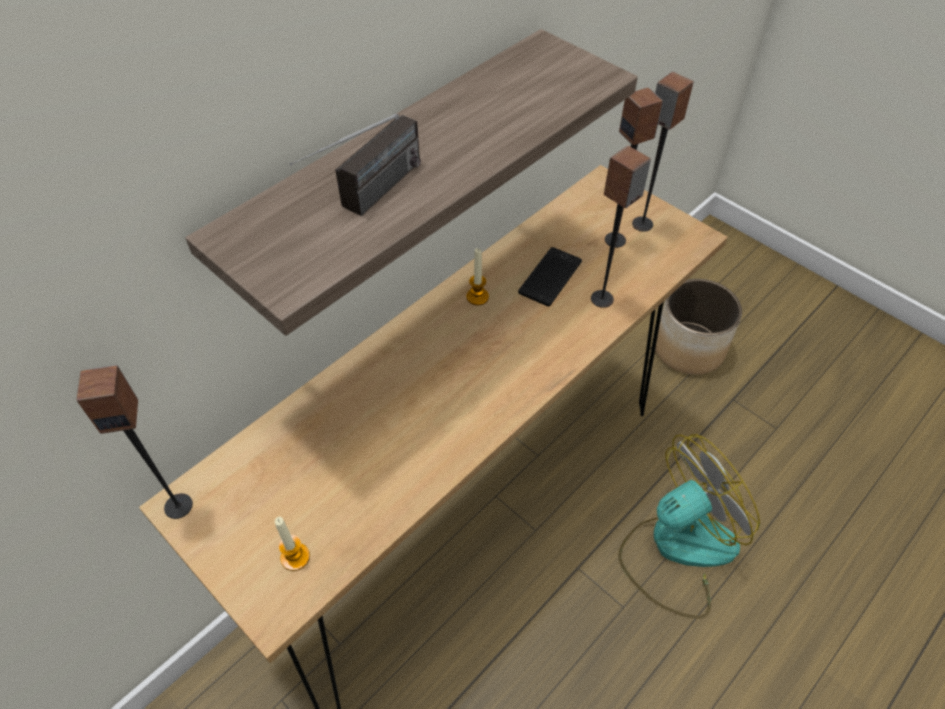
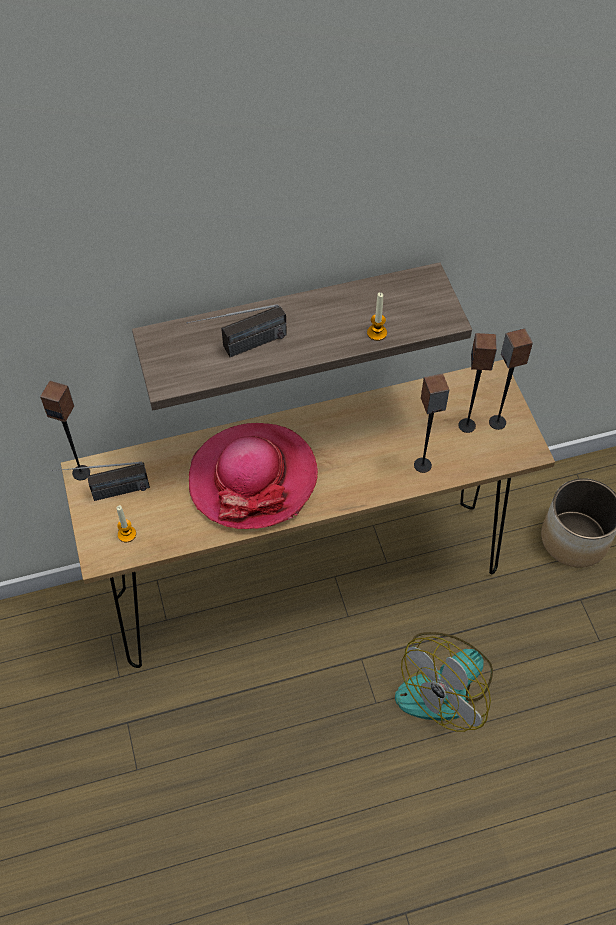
camera: 30 degrees right, 5 degrees up
candle [466,248,489,305] -> candle moved to [367,292,387,341]
phone [518,247,582,306] -> none
fan [618,434,760,619] -> fan turned 135 degrees clockwise [395,632,493,732]
none -> radio [51,461,150,501]
none -> hat [189,423,318,529]

